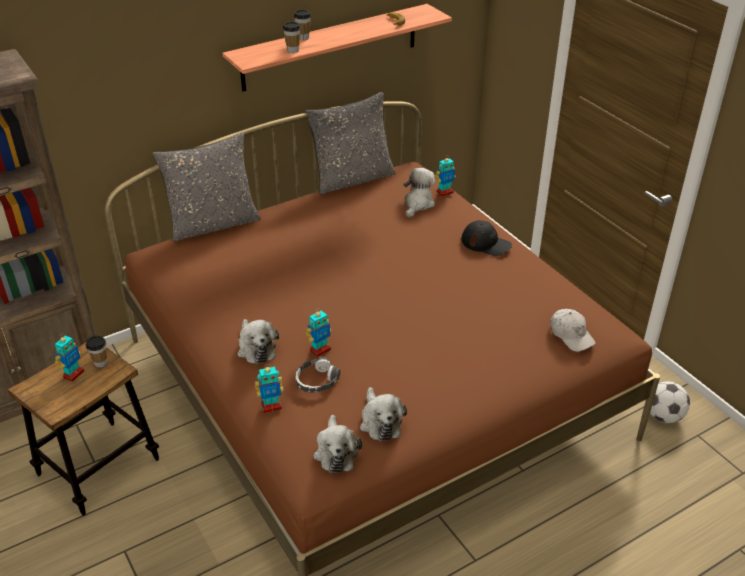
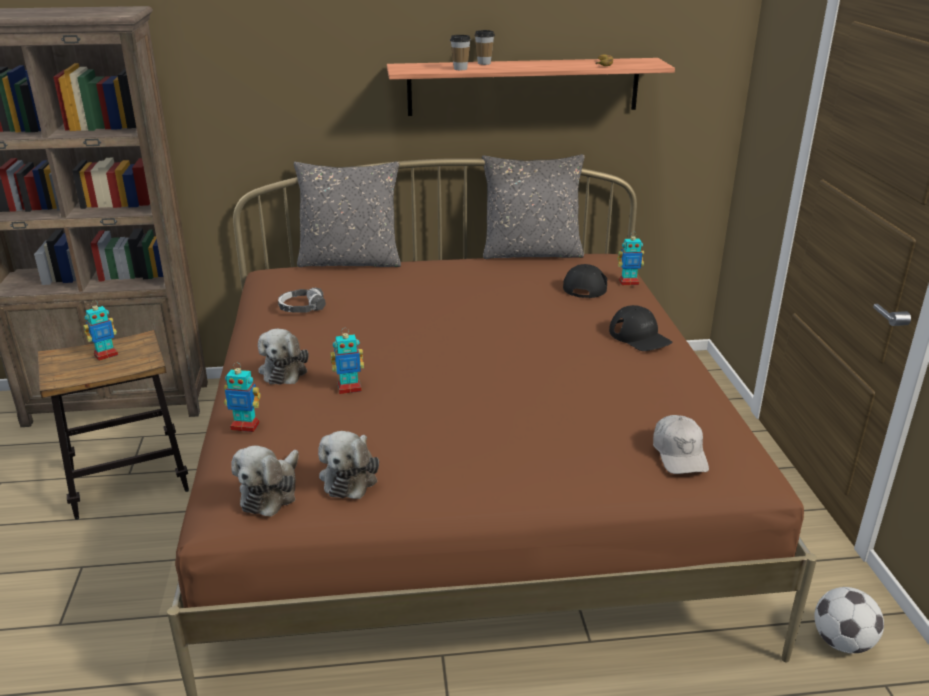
camera: 25 degrees right, 10 degrees down
cup [86,336,107,368] -> none
headphones [295,357,341,393] -> headphones moved to [278,288,326,313]
plush toy [403,168,435,218] -> black cap [563,264,607,298]

